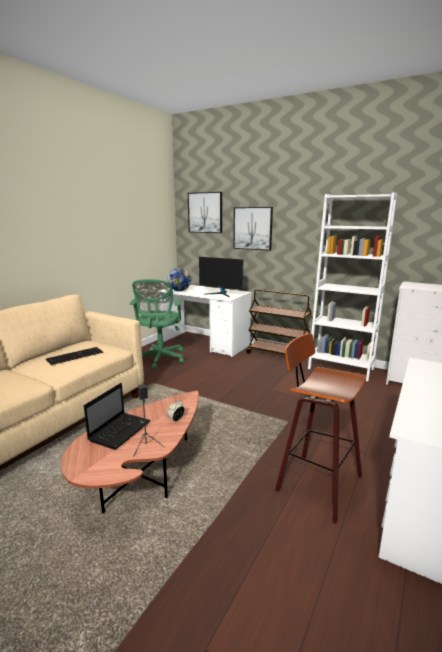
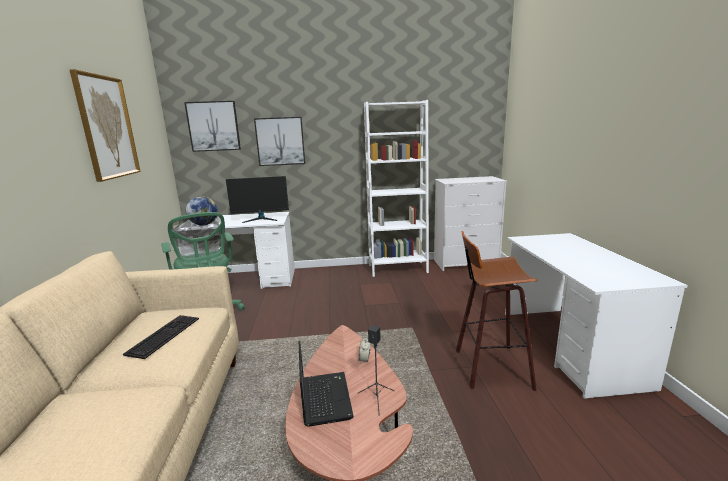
camera: 35 degrees left, 0 degrees up
brown cart [246,289,311,355] -> none
none -> picture [69,69,141,182]

